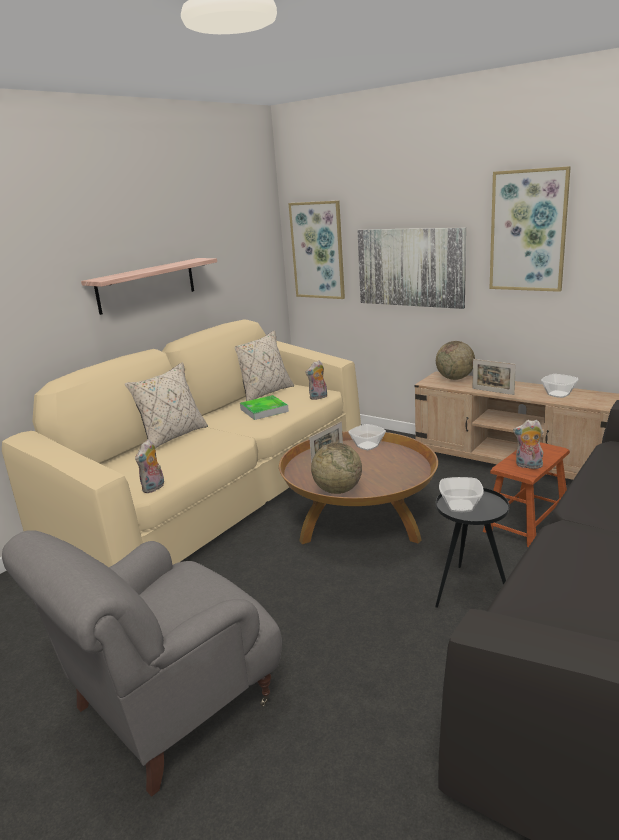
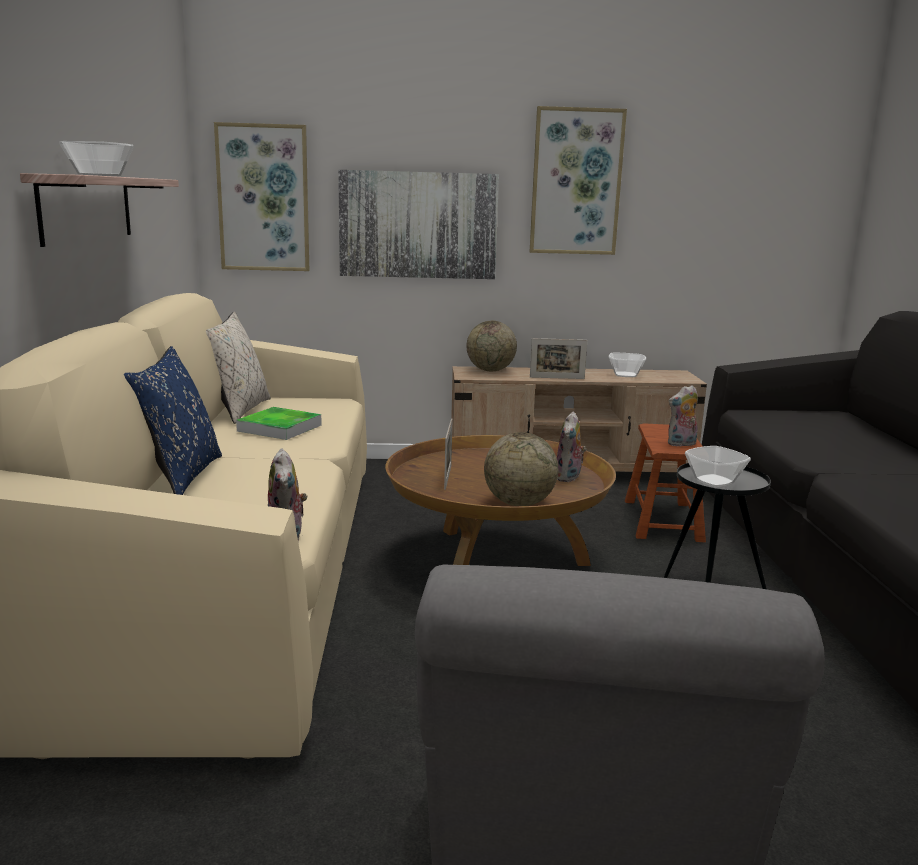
camera: 40 degrees left, 5 degrees down
beige pillow [125,362,208,449] -> blue pillow [124,346,222,495]
plush toy [305,360,327,400] -> plush toy moved to [557,412,586,482]
bowl [348,424,386,450] -> bowl moved to [59,141,134,176]

